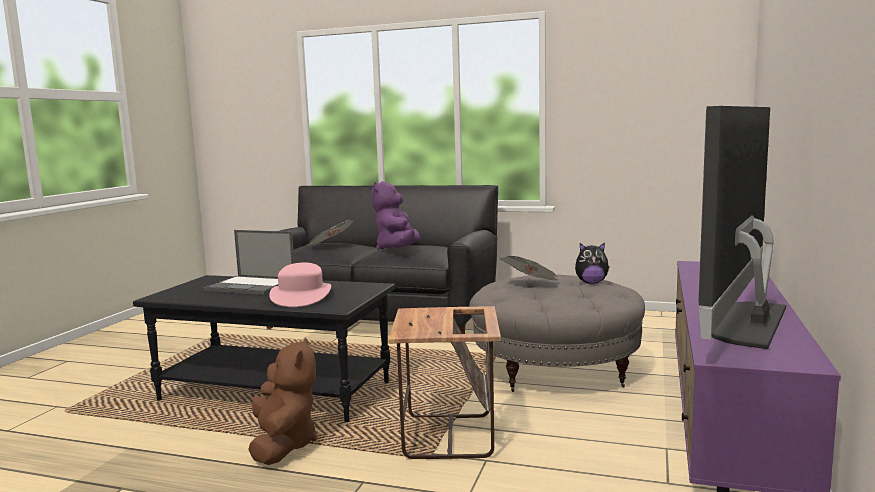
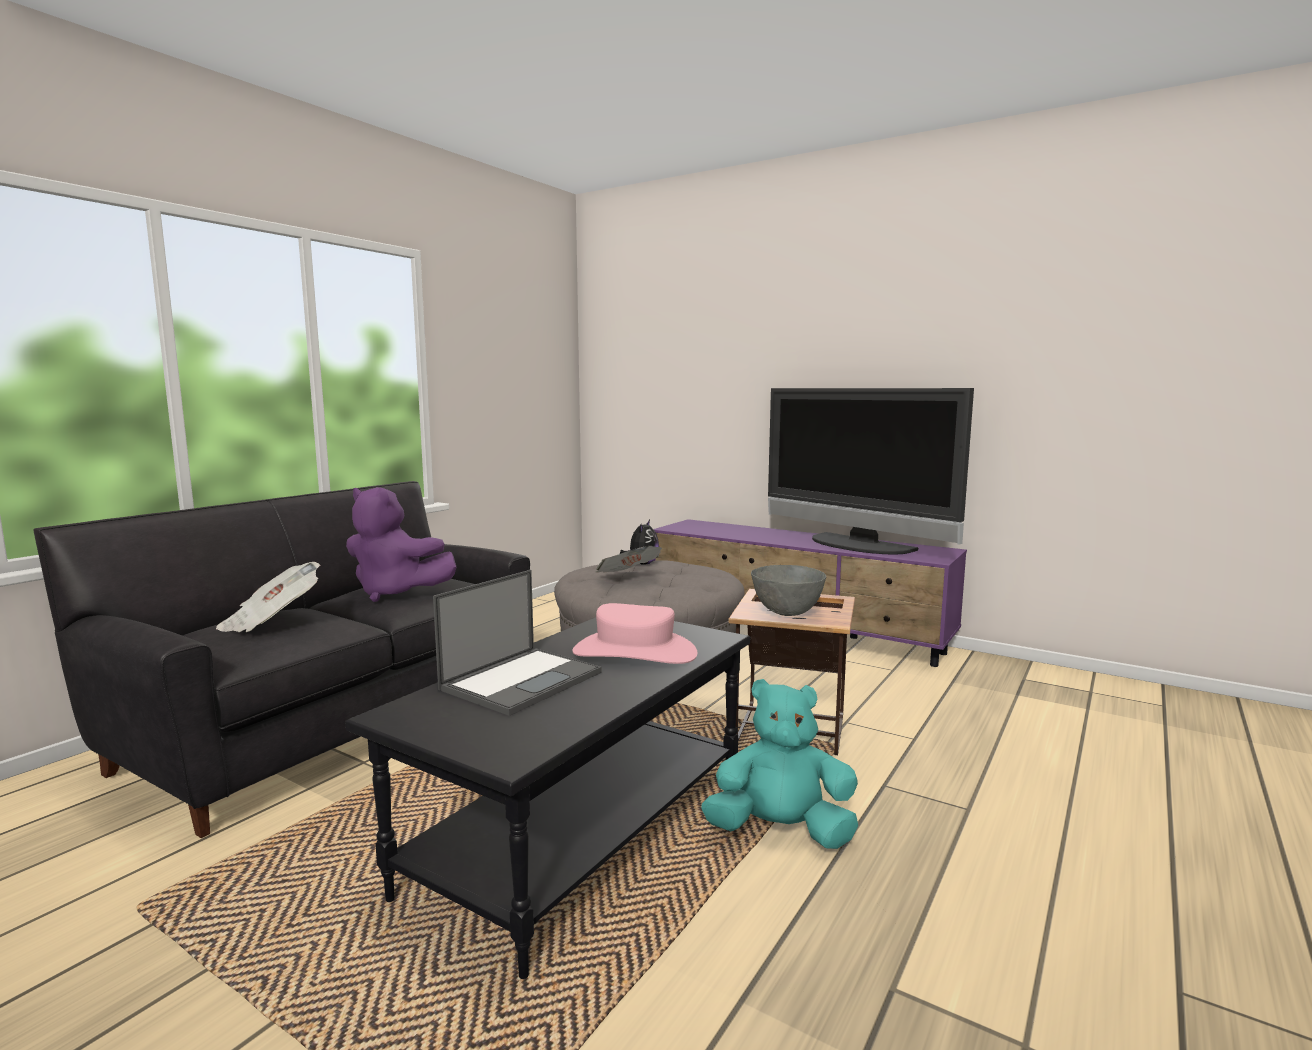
camera: 75 degrees left, 0 degrees up
brown plush toy [248,338,317,465] -> turquoise plush toy [701,679,858,849]
none -> grey bowl [751,565,826,616]

